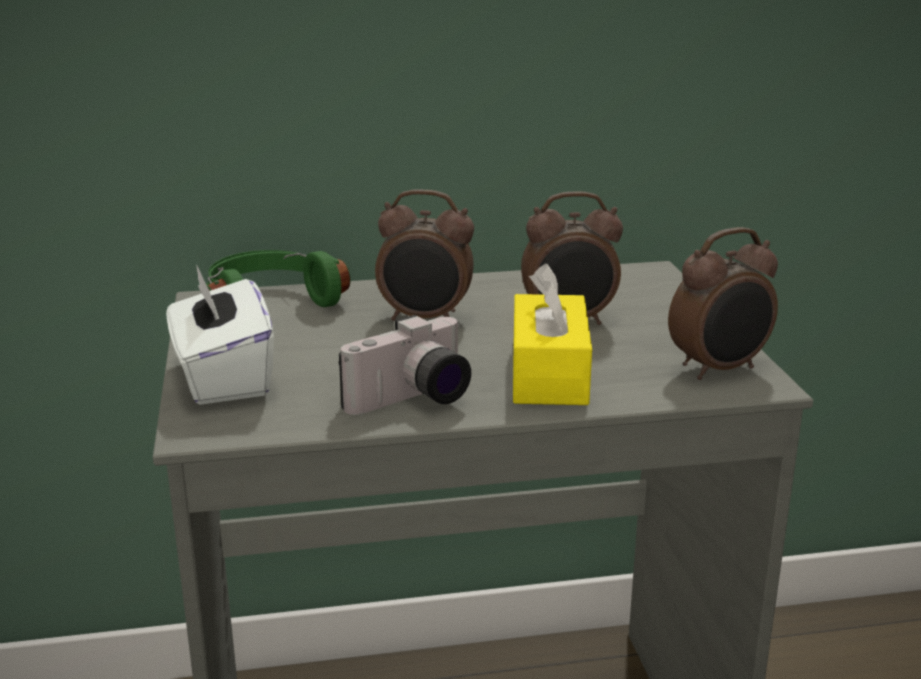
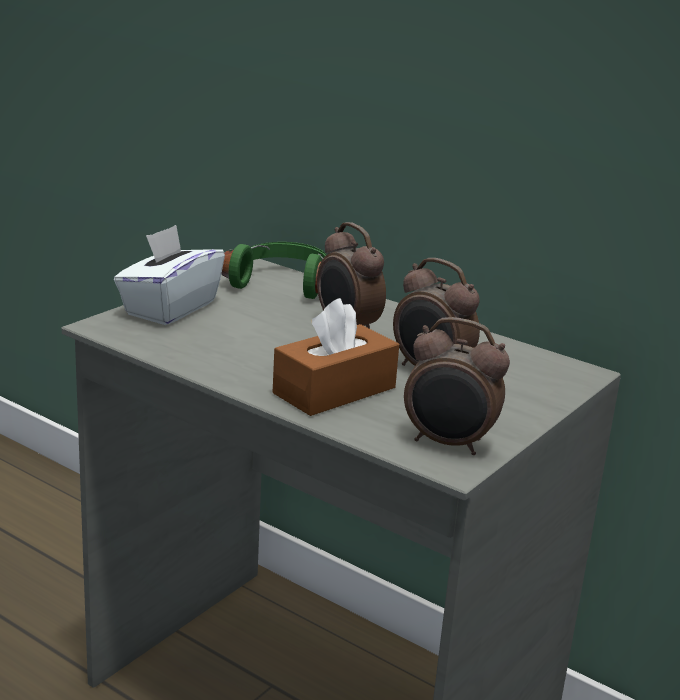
camera: 45 degrees right, 0 degrees up
camera [339,315,471,415] -> none
yellow tissue box [513,263,592,405] -> brown tissue box [273,298,399,416]

